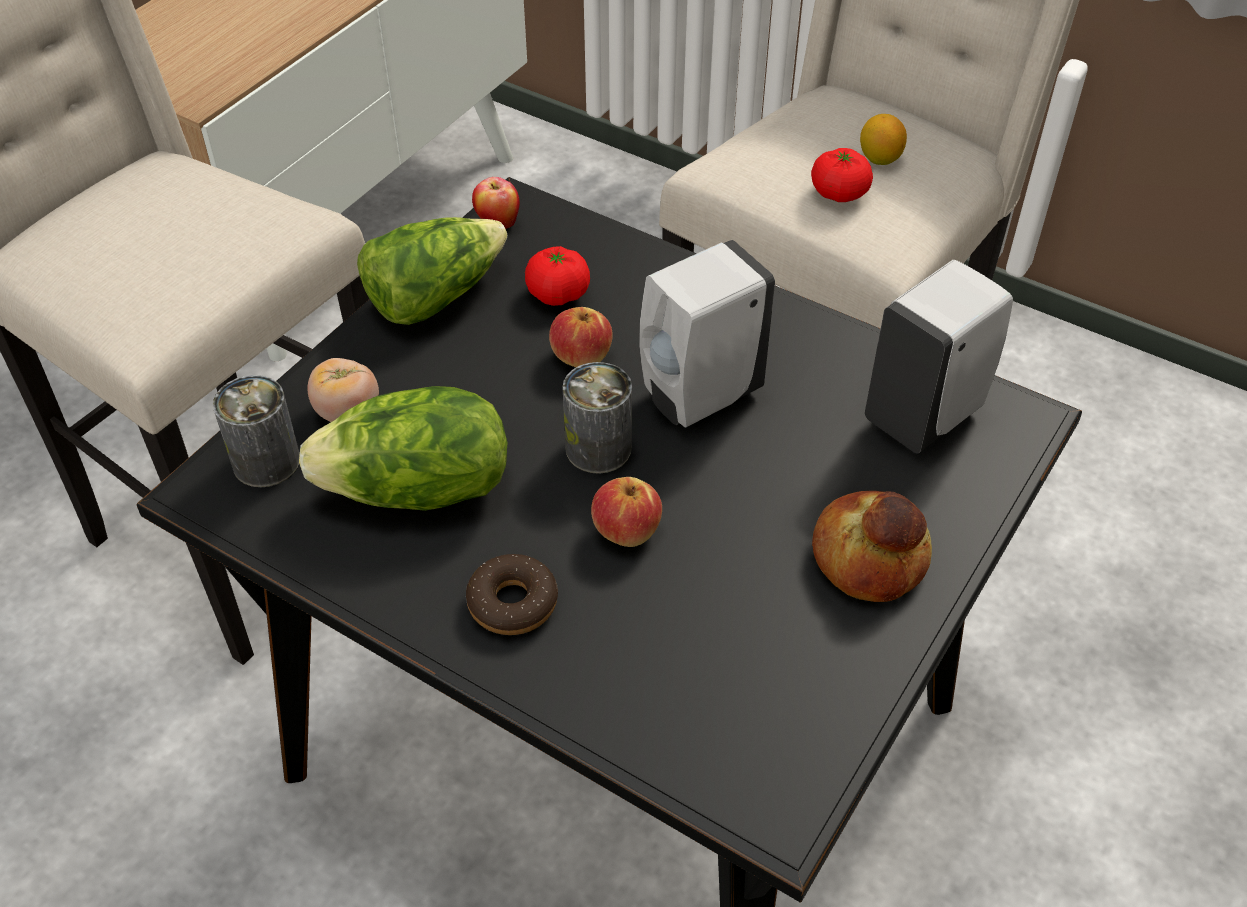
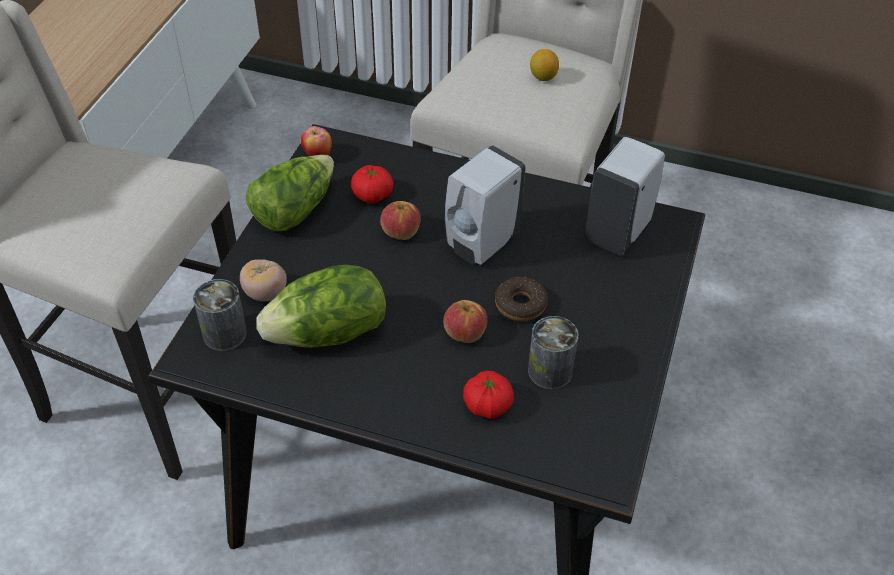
camera: 15 degrees left, 0 degrees up
donut [466,554,558,635] -> donut moved to [495,277,548,321]
can [563,362,632,474] -> can moved to [528,316,578,389]
tomato [811,148,873,202] -> tomato moved to [463,371,514,419]
bread [812,491,932,602] -> none

